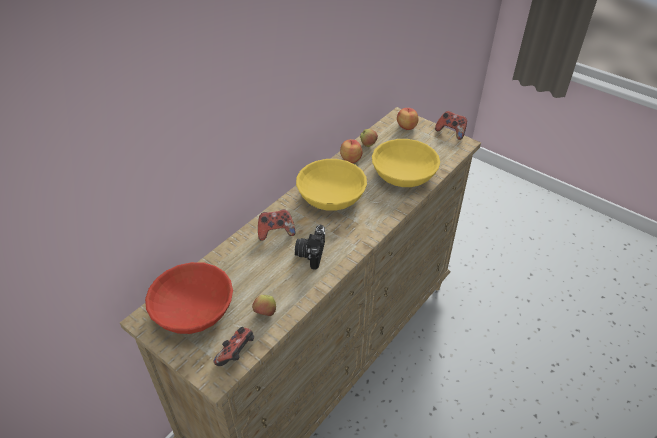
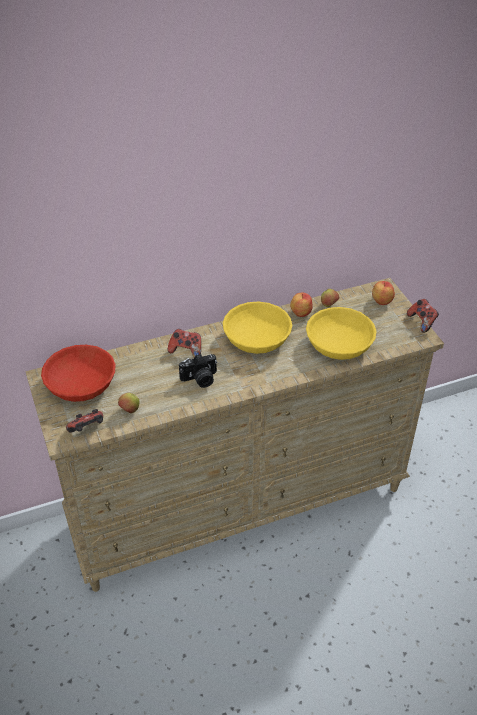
camera: 30 degrees right, 0 degrees up
camera [295,225,326,270] -> camera turned 150 degrees counterclockwise [179,354,217,388]

